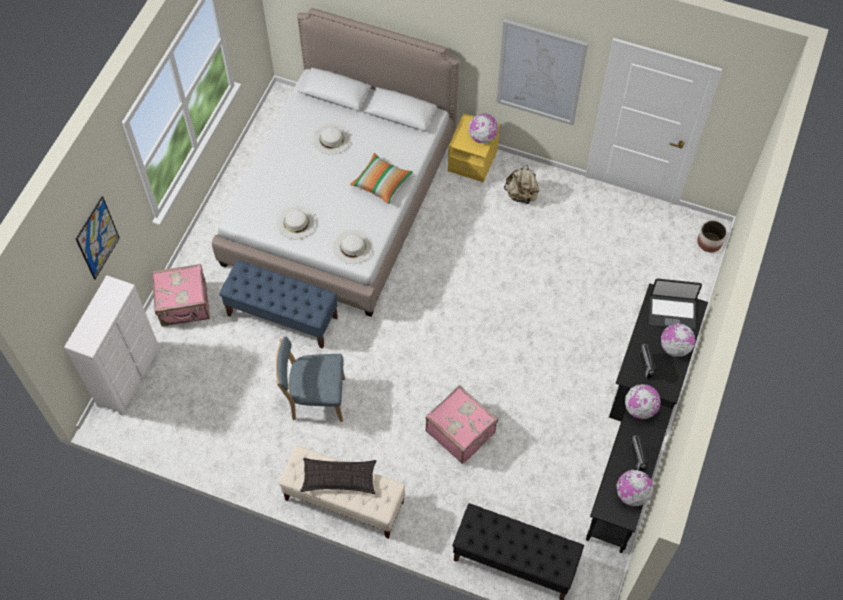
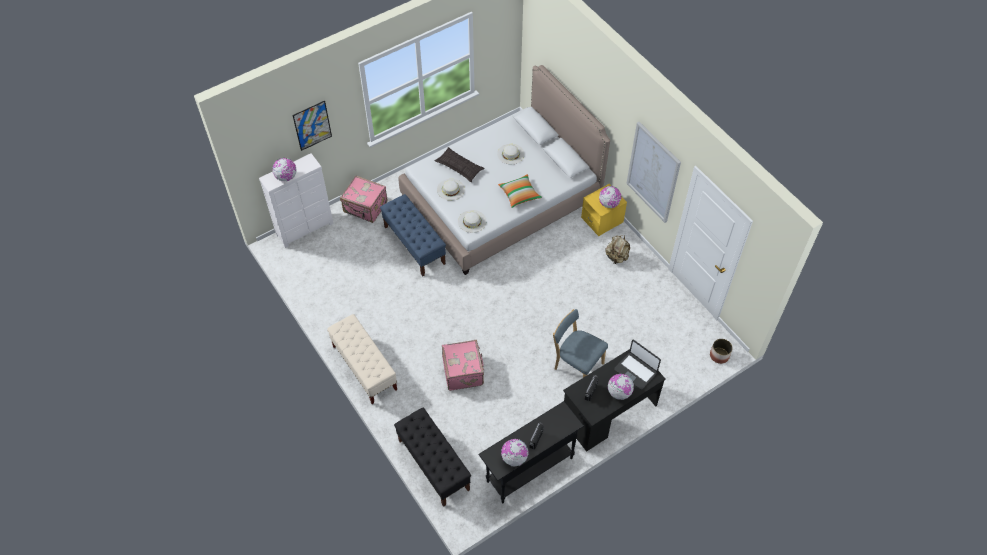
camera: 35 degrees right, 5 degrees down
blue chair [276,336,345,422] -> blue chair moved to [553,309,608,378]
pillow [300,458,376,494] -> pillow moved to [434,147,485,182]
globe [625,384,661,419] -> globe moved to [272,158,296,181]

